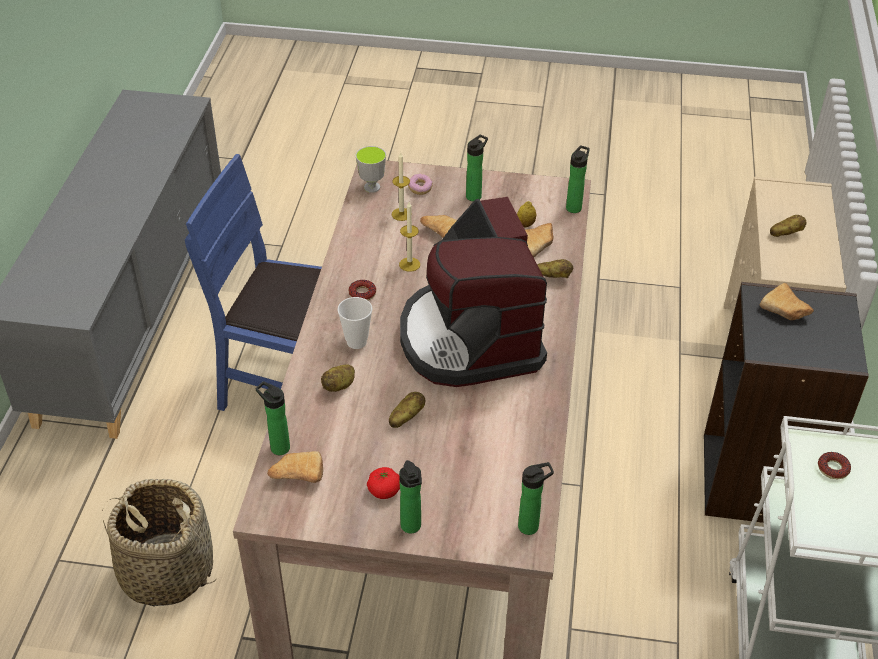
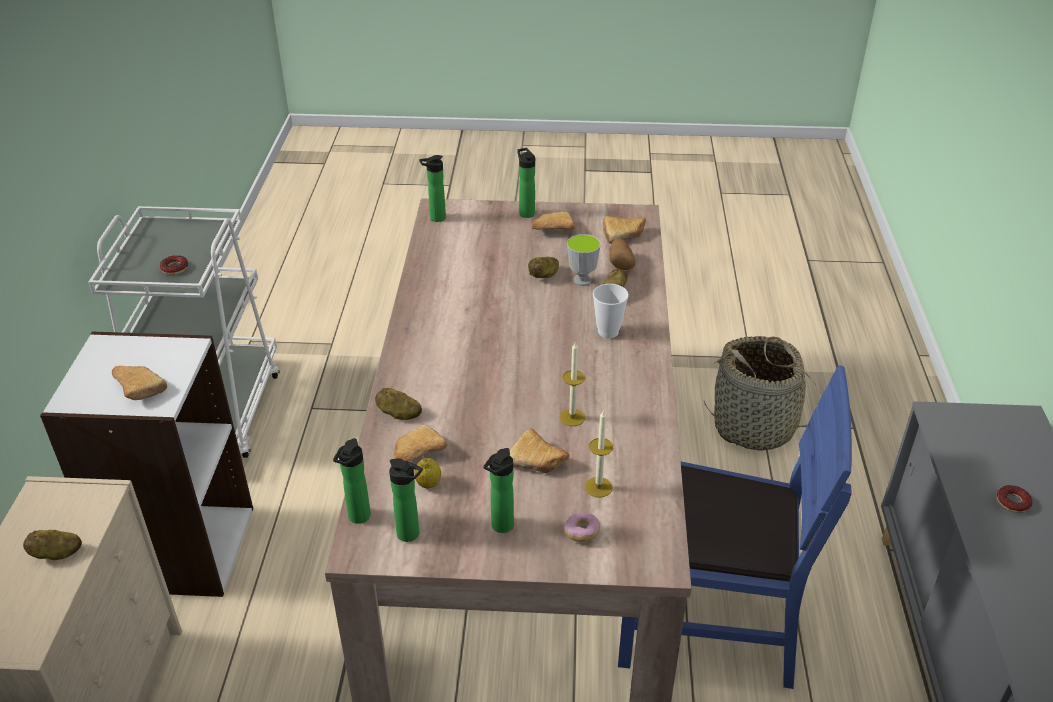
camera: 175 degrees right, 5 degrees down
bottle [256,381,290,455] -> bottle moved to [389,458,423,542]
donut [348,280,376,300] -> donut moved to [997,485,1032,513]
cup [356,146,386,193] -> cup moved to [567,234,601,286]
tomato [367,467,400,499] -> bread [532,212,575,230]
coffee machine [400,197,547,387] -> none
black bookcase [704,282,869,523] -> white bookcase [40,332,253,597]
none -> potato [609,238,636,270]

